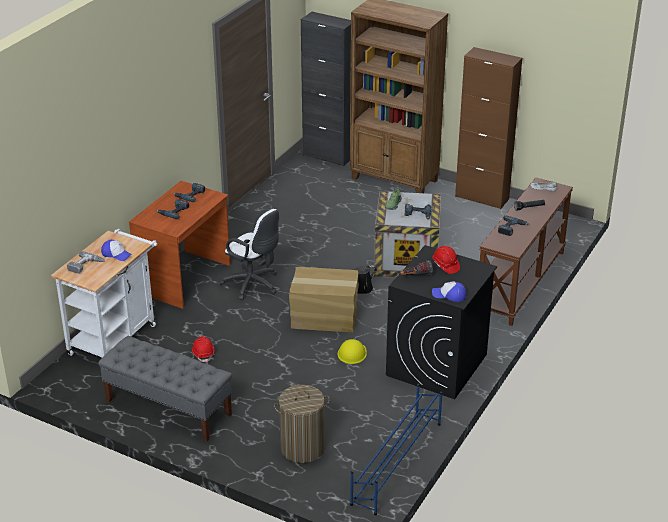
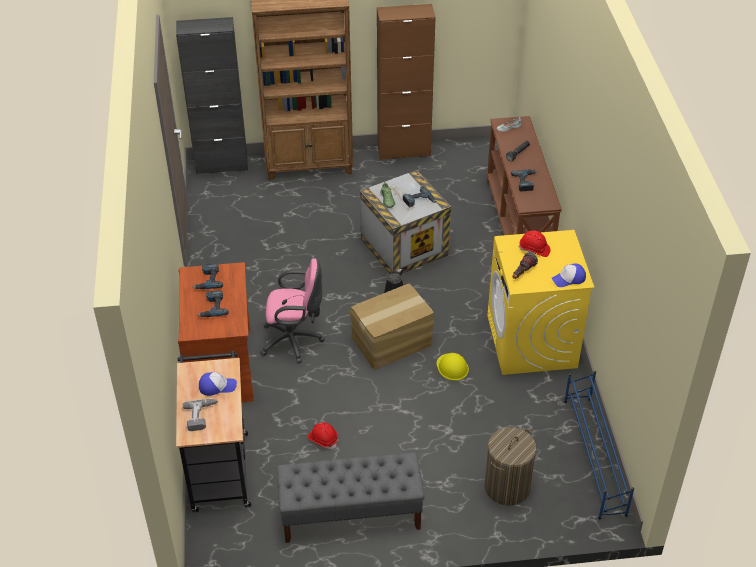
camera: 35 degrees left, 10 degrees up
white cart [51,229,157,357] -> black cart [176,350,251,513]
white office chair [220,209,279,300] -> pink office chair [260,259,325,363]
black washing machine [386,245,497,399] -> yellow washing machine [487,230,595,375]

